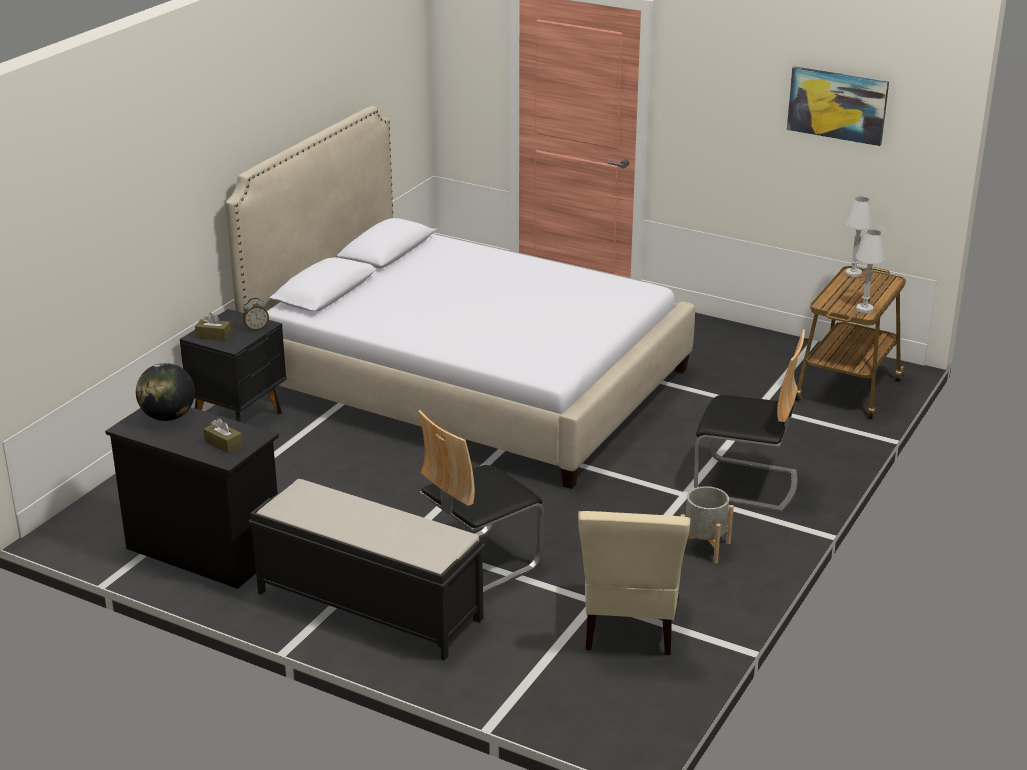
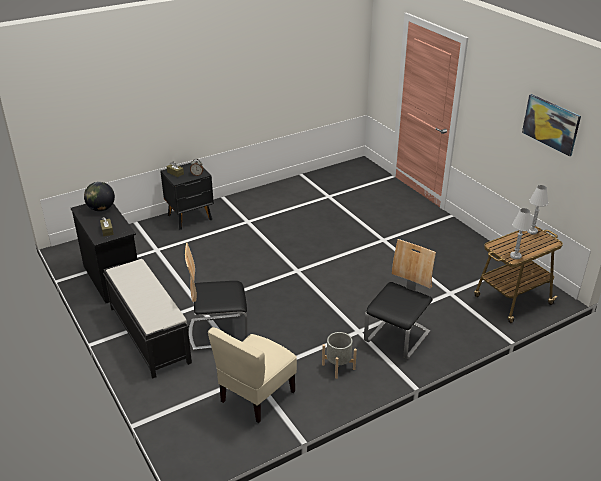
camera: 30 degrees right, 5 degrees up
bed [225,106,695,489] -> none
chair [694,330,805,512] -> chair turned 105 degrees counterclockwise [364,239,436,359]

